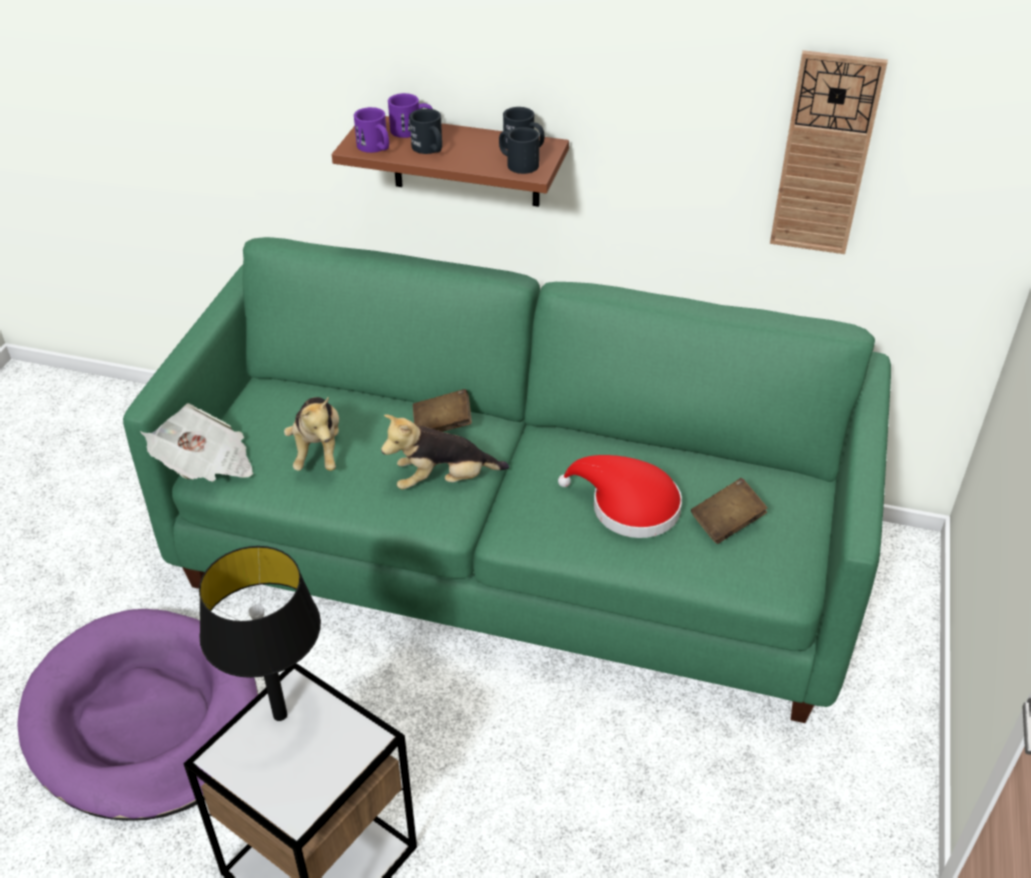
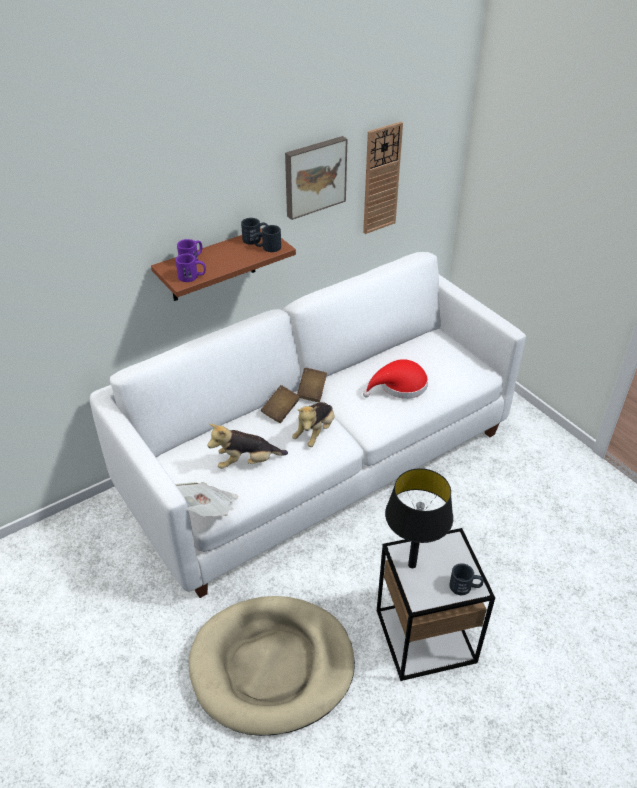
camera: 50 degrees left, 0 degrees up
purple dog bed [17,609,258,821] -> beige dog bed [189,596,355,736]
green sofa [123,237,891,723] -> white sofa [90,252,526,598]
plush toy [284,397,339,471] -> plush toy turned 135 degrees clockwise [207,424,288,469]
black mug [409,109,442,154] -> black mug moved to [449,563,483,595]
brown book [691,478,768,544] -> brown book moved to [297,368,327,402]
none -> picture [285,136,347,220]

